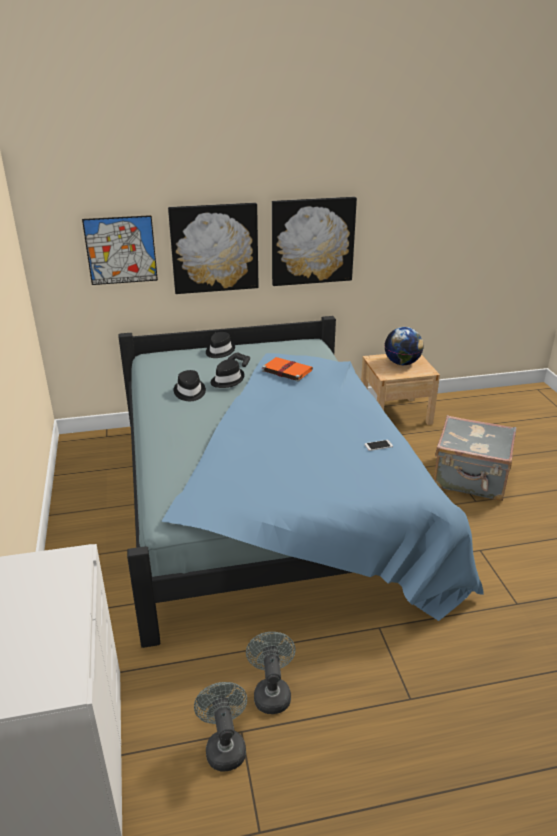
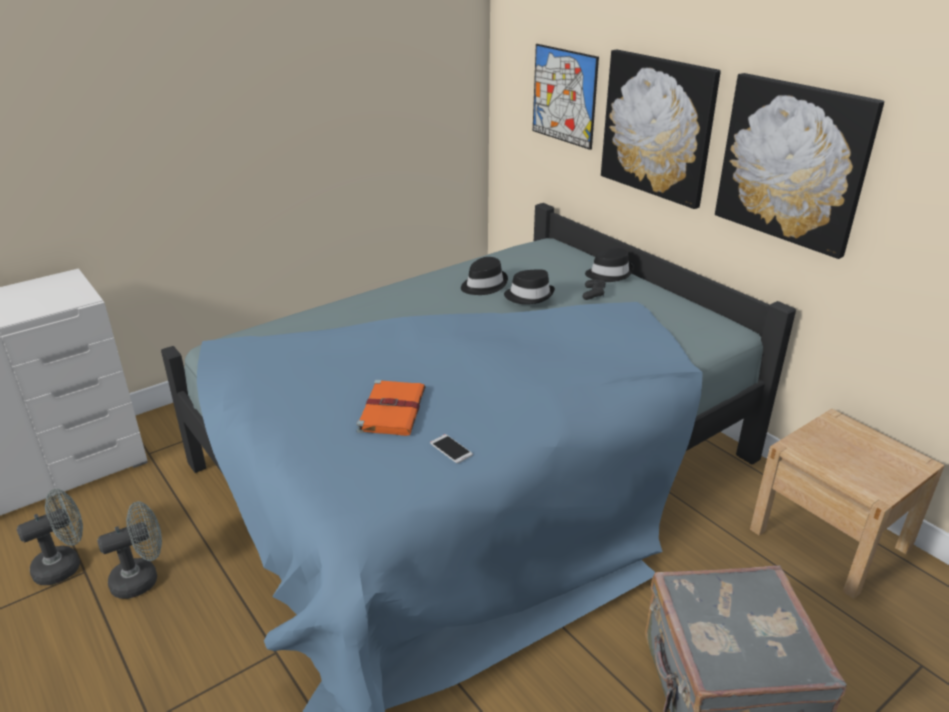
camera: 65 degrees right, 0 degrees up
orange book [262,357,313,382] -> orange book moved to [356,380,425,436]
globe [384,327,424,365] -> none

